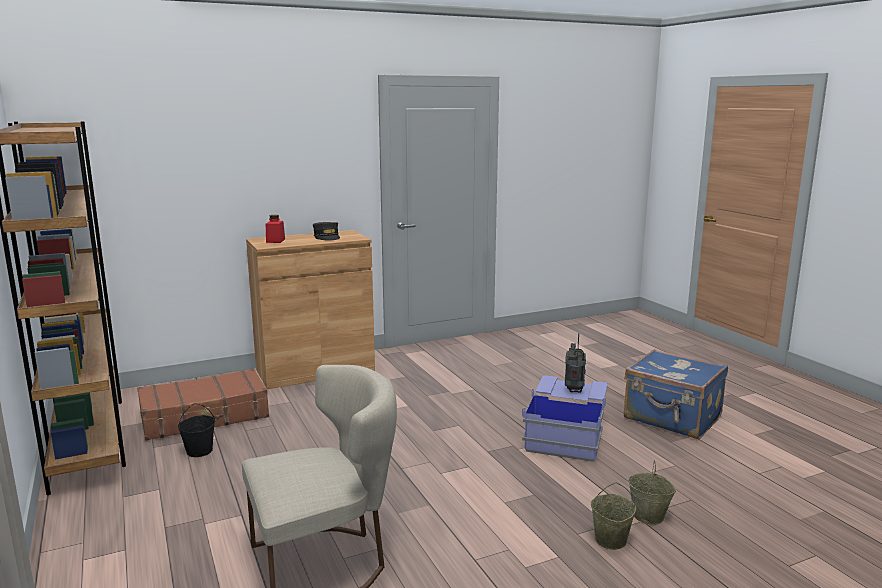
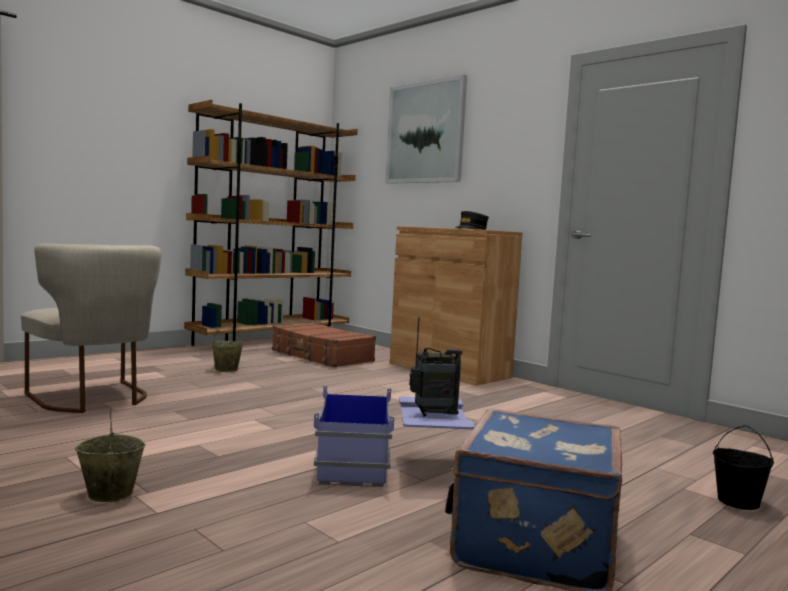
camera: 70 degrees right, 10 degrees down
black bucket [178,403,215,457] -> black bucket moved to [713,425,774,510]
red jar [266,215,285,243] -> none
beige bucket [628,461,676,525] -> beige bucket moved to [211,325,244,372]
none -> picture [385,75,467,184]

